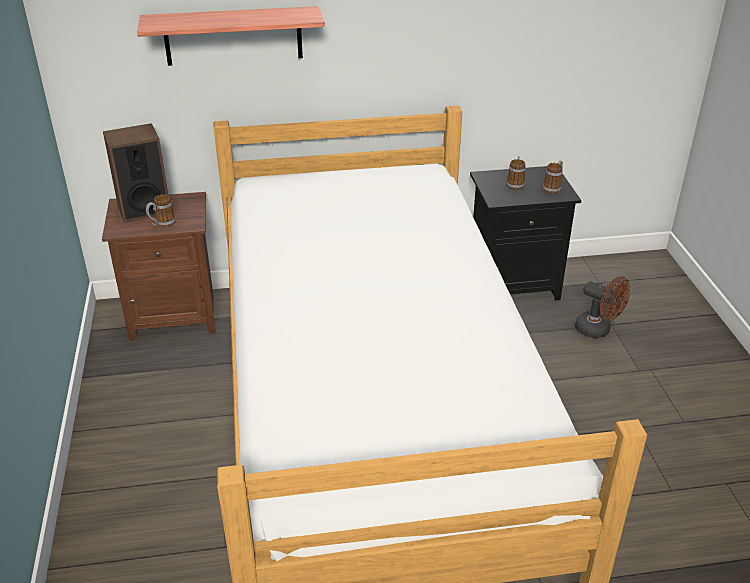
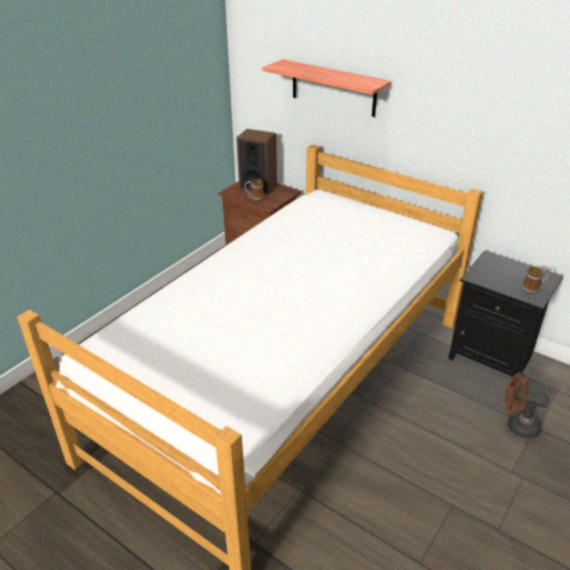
camera: 45 degrees right, 0 degrees up
mug [506,156,526,190] -> none
brown fan [575,276,630,338] -> brown fan turned 120 degrees clockwise [505,373,549,438]

